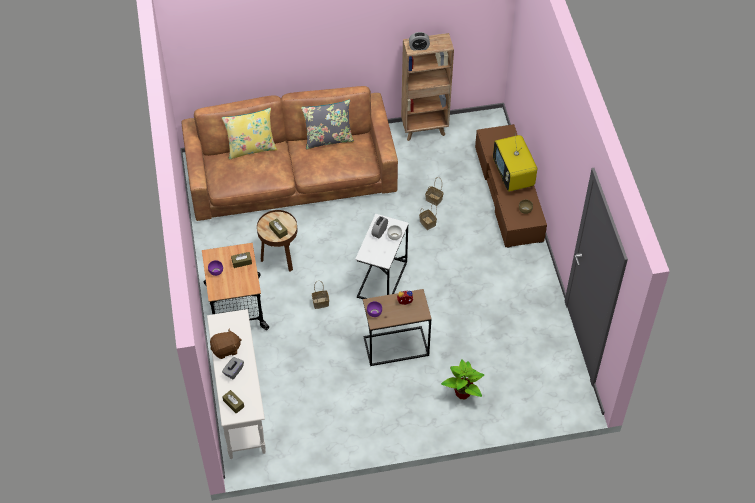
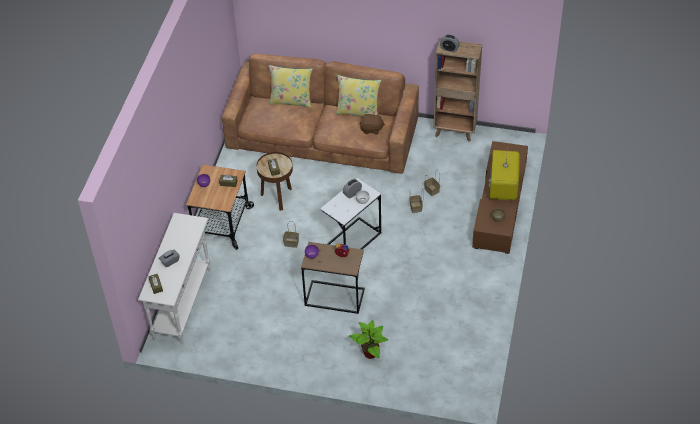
camera: 25 degrees right, 5 degrees down
brown plush toy [210,329,242,359] -> brown plush toy moved to [360,113,385,134]
grey pillow [301,100,354,149] -> yellow pillow [335,75,381,116]

